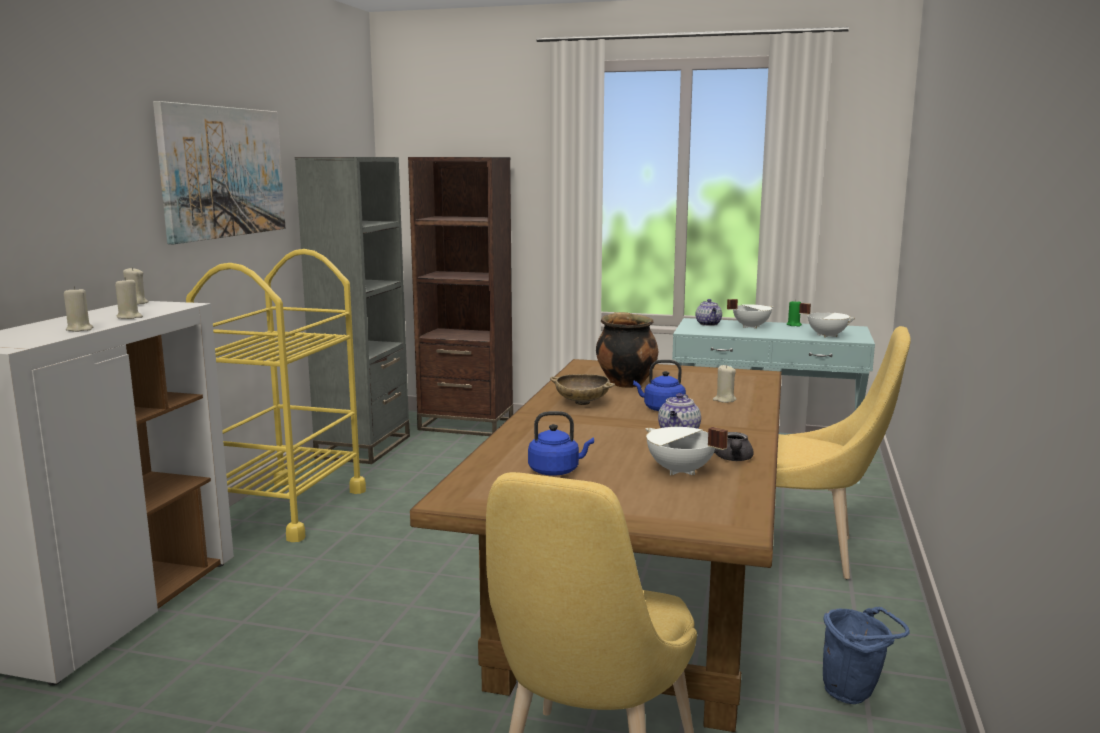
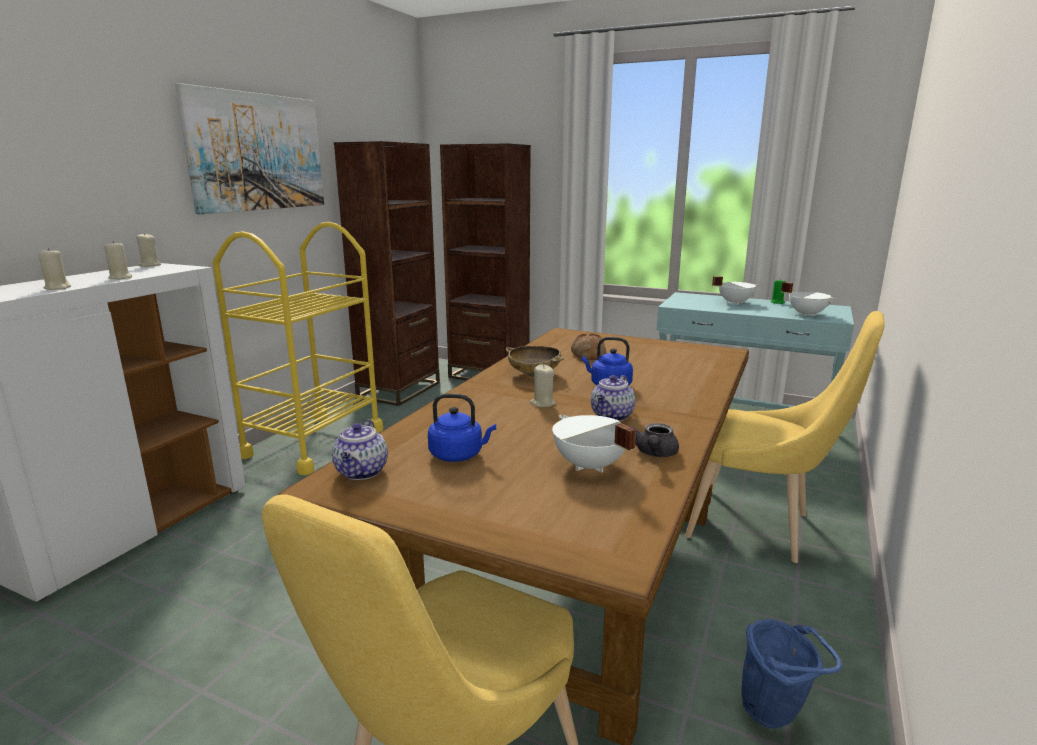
camera: 10 degrees right, 5 degrees up
grey bookcase [295,157,410,464] -> brown bookcase [334,141,440,406]
cooking pot [596,312,658,388] -> bread [571,333,606,360]
teapot [696,299,722,326] -> teapot moved to [332,419,388,480]
beige candle [713,365,736,403] -> beige candle moved to [530,364,556,407]

